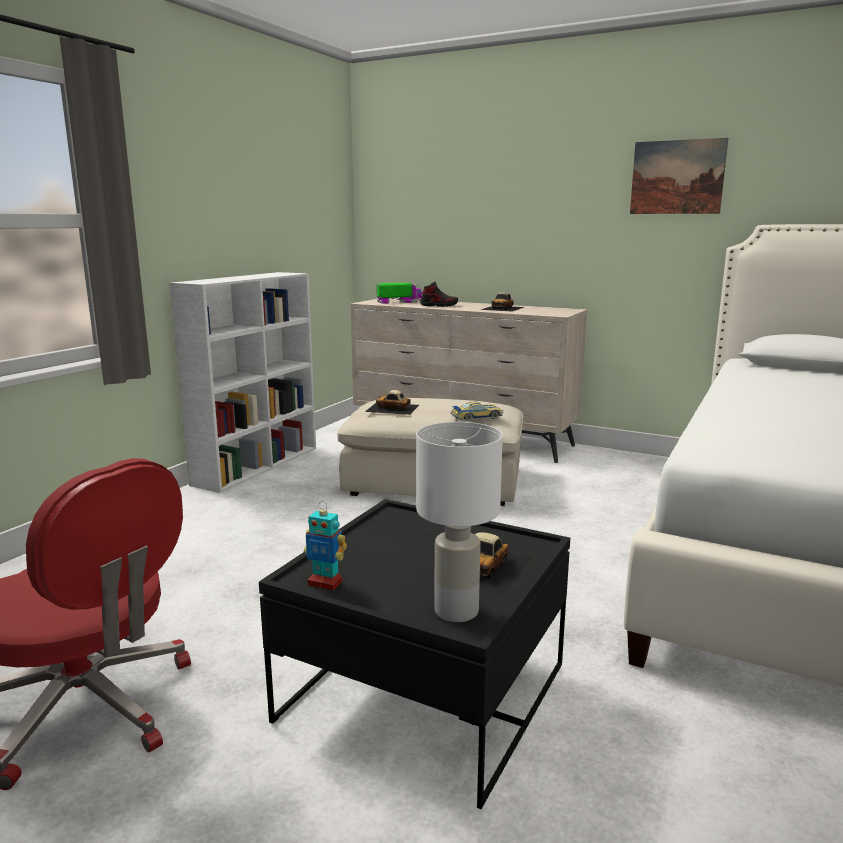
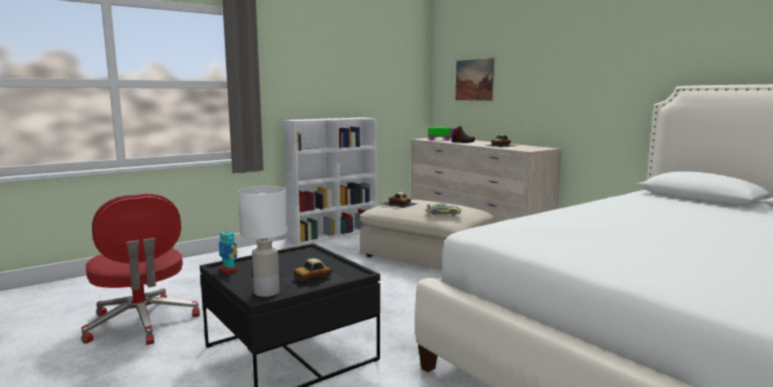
camera: 25 degrees right, 5 degrees down
picture [630,138,728,214] -> picture moved to [455,58,494,101]

